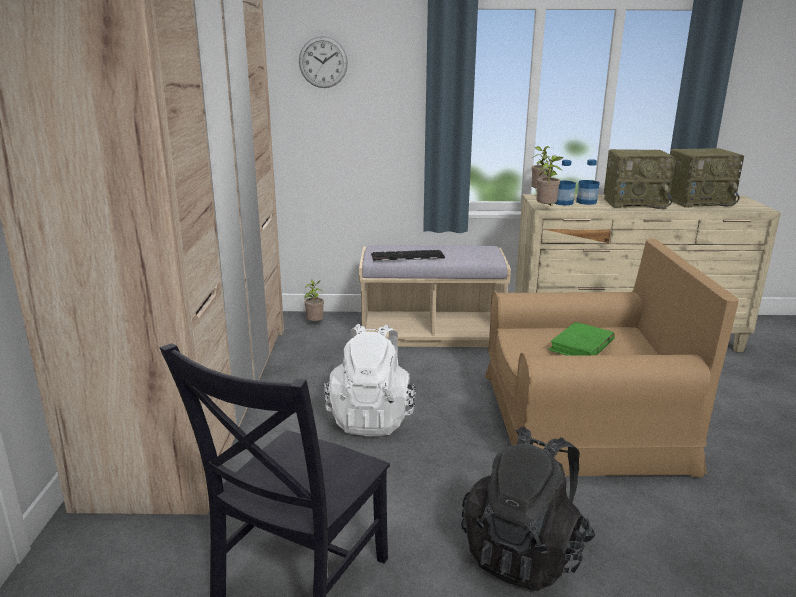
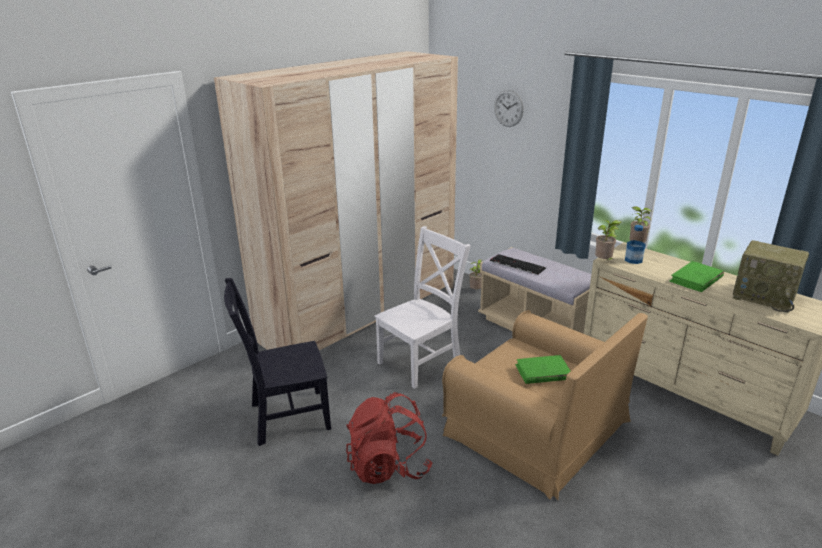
camera: 45 degrees right, 5 degrees up
white backpack [324,324,416,436] -> white chair [374,226,471,389]
black backpack [461,426,595,591] -> red backpack [346,392,433,484]
bottle [576,159,600,205] -> none
radio [604,149,676,209] -> green book [669,261,724,292]

